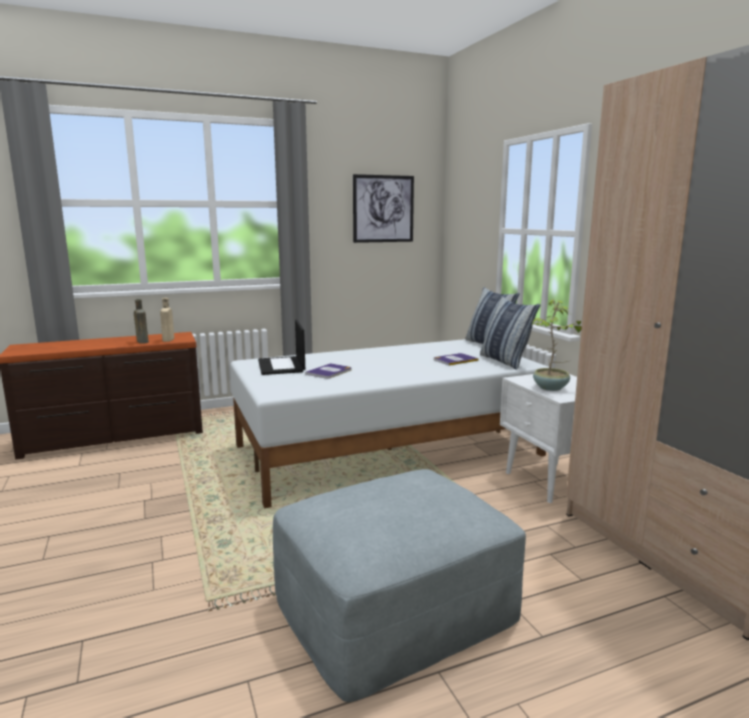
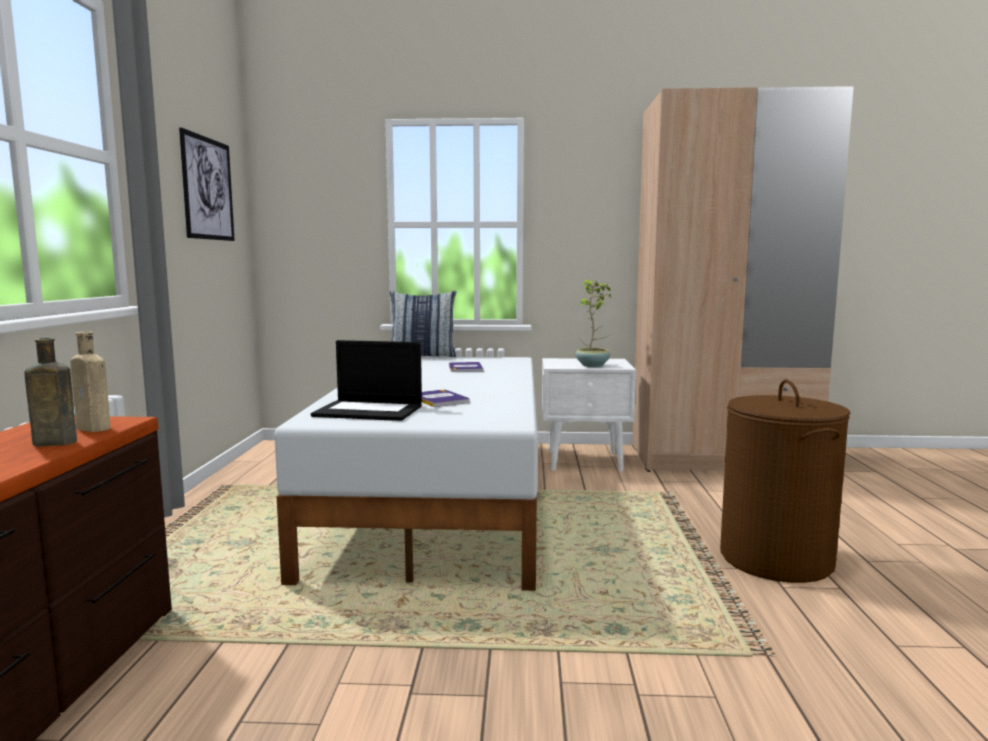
camera: 65 degrees left, 5 degrees down
grey ottoman [273,469,526,702] -> brown laundry basket [720,379,851,583]
pillow [480,296,541,370] -> none

